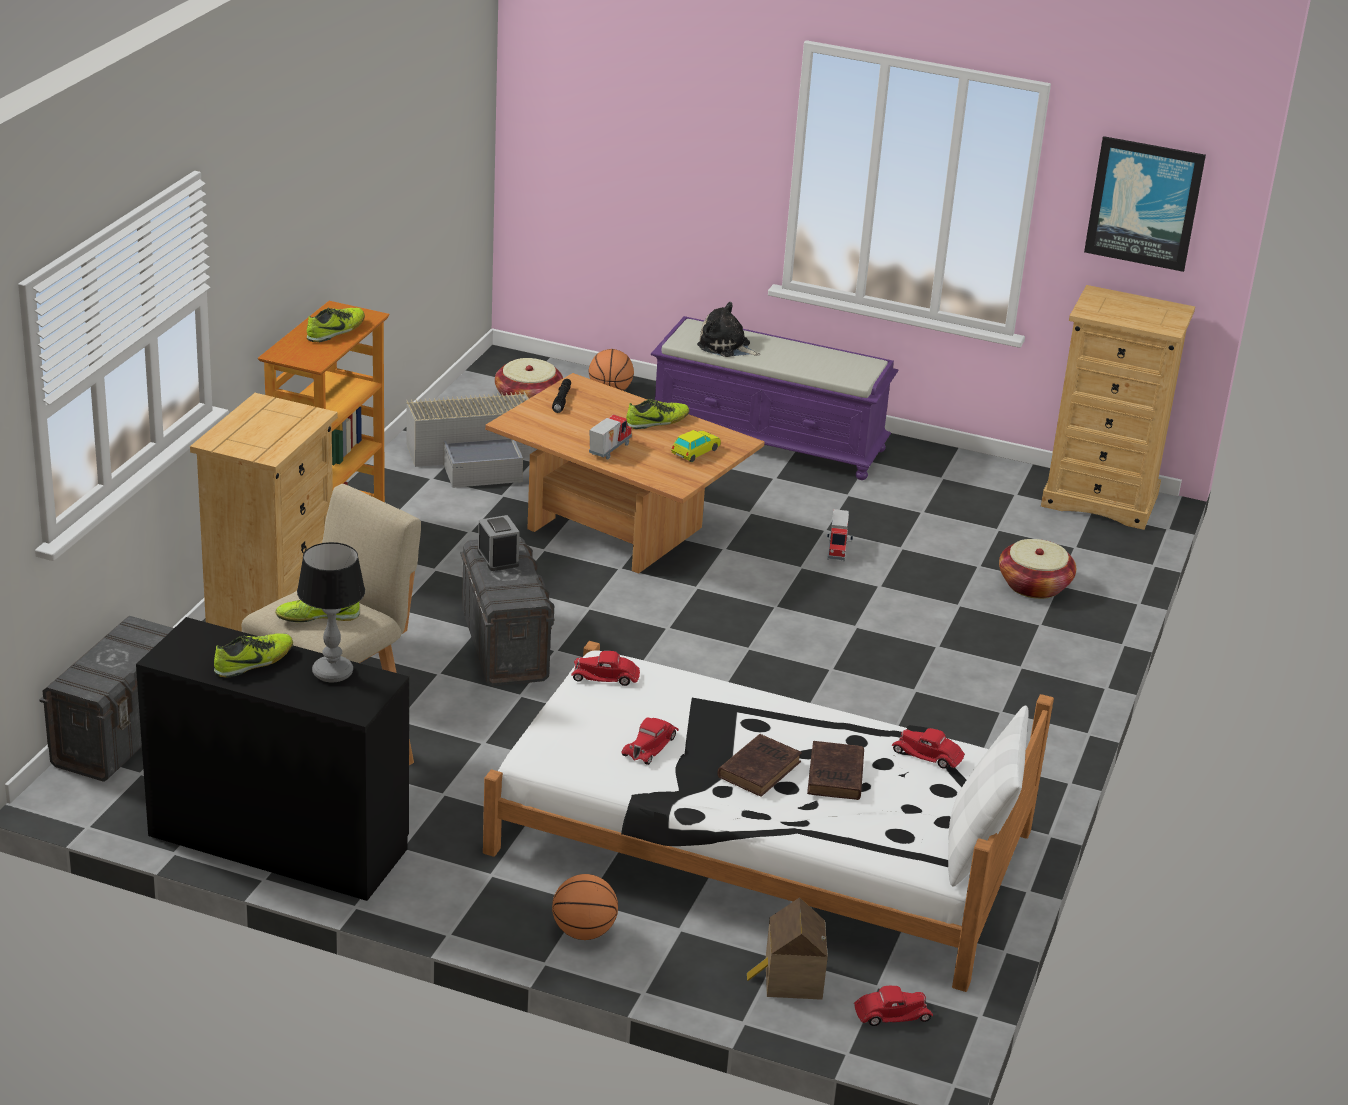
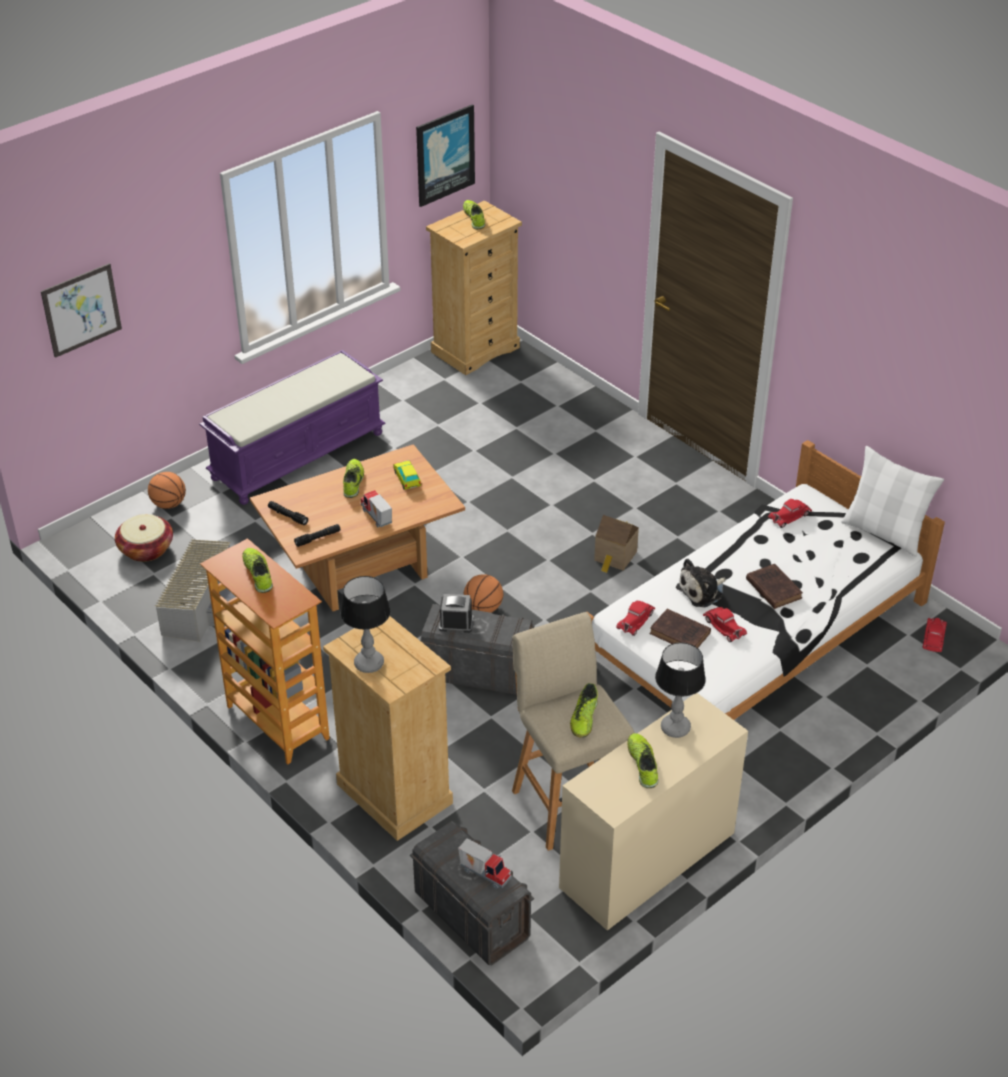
camera: 60 degrees left, 10 degrees up
black desk [136,617,409,901] -> beige desk [559,693,748,931]
basketball [552,874,618,940] -> basketball moved to [464,574,503,613]
plush toy [697,302,760,357] -> plush toy moved to [676,559,726,607]
toy house [747,897,828,1000] -> toy house moved to [594,515,639,573]
brown book [807,741,864,800] -> brown book moved to [649,609,711,648]
toy truck [827,509,853,562] -> toy truck moved to [458,839,511,889]
basket [999,539,1076,599] -> none
none -> picture [41,263,122,358]
none -> black flashlight [294,524,341,547]
none -> table lamp [340,576,391,673]
none -> shoe [463,200,485,229]

